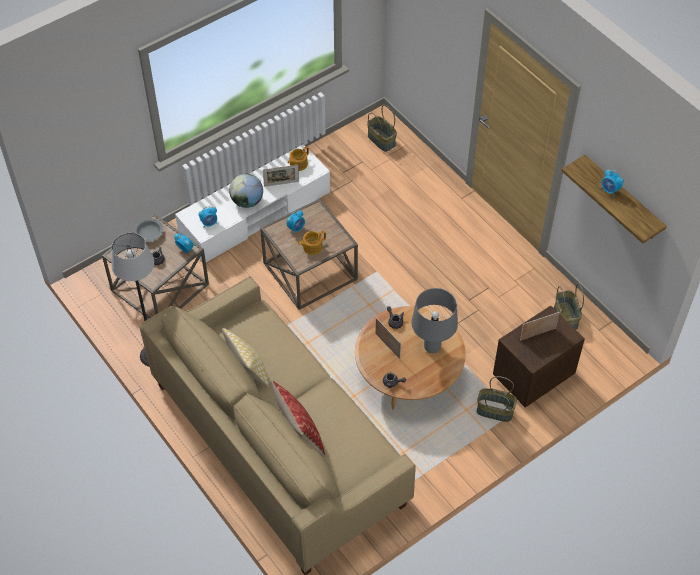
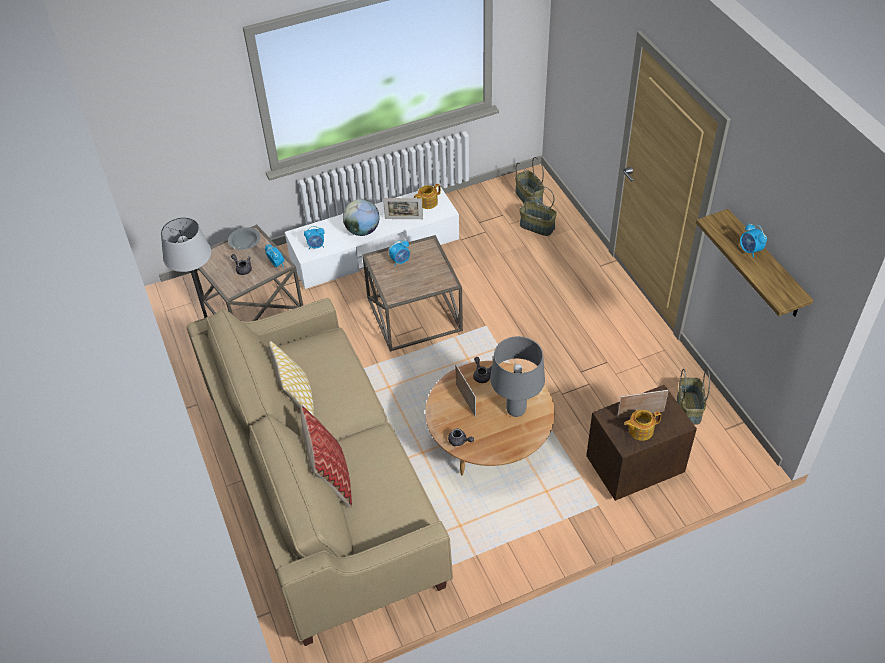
camera: 15 degrees right, 5 degrees down
teapot [298,230,326,255] -> teapot moved to [624,410,661,441]
basket [477,376,517,422] -> basket moved to [519,185,557,236]

